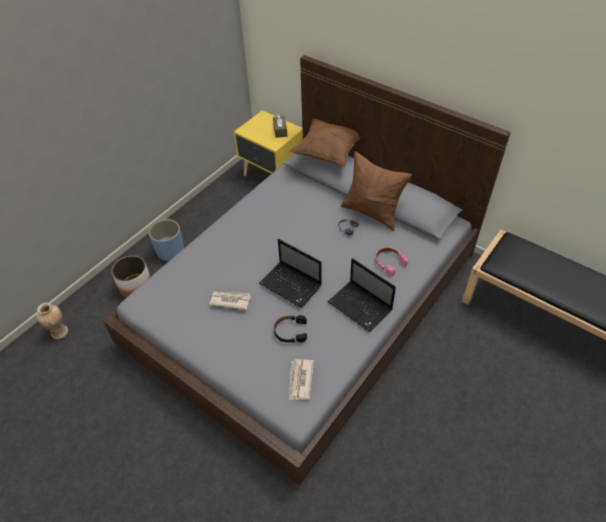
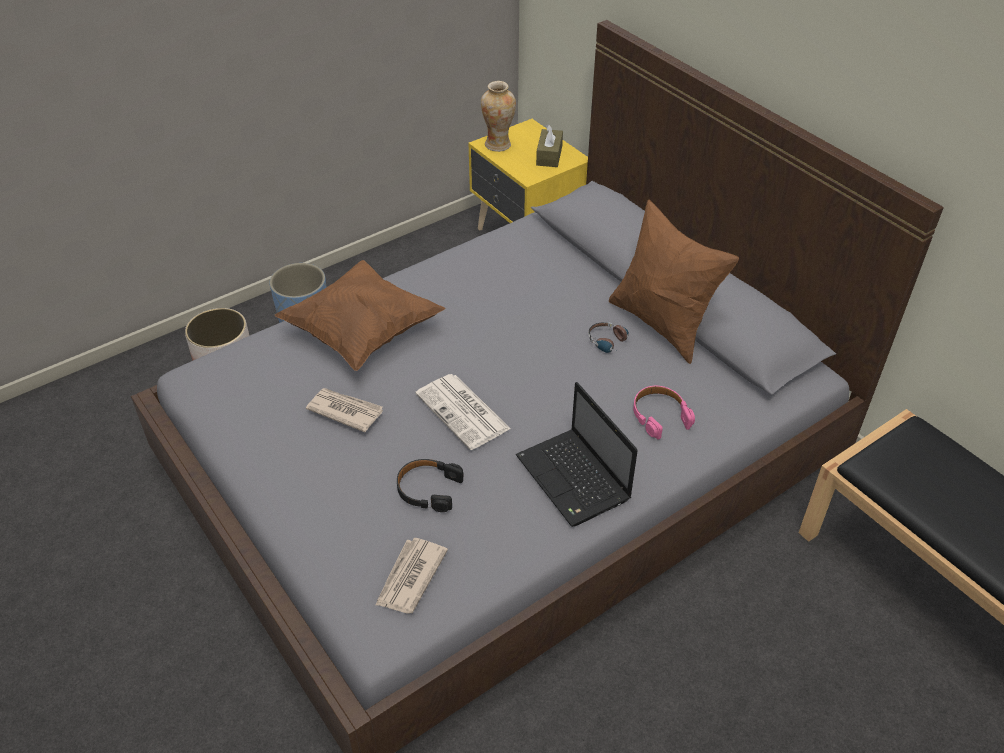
camera: 15 degrees right, 5 degrees down
vase [36,303,68,339] -> vase moved to [481,81,516,152]
laptop [259,239,322,308] -> newspaper [415,374,511,450]
brown pillow [290,119,360,167] -> brown pillow moved to [275,260,446,371]

